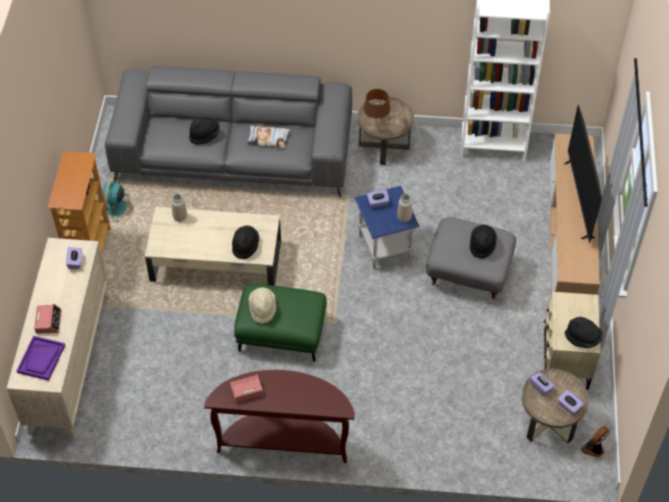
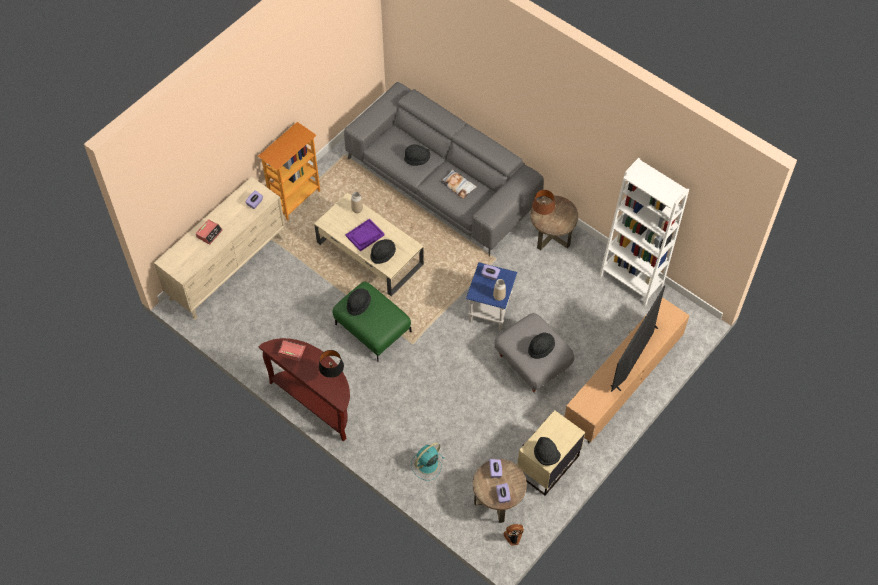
camera: 35 degrees right, 5 degrees up
purple tray [16,336,65,381] -> purple tray moved to [346,218,384,252]
turquoise fan [102,175,132,222] -> turquoise fan moved to [411,443,444,481]
beige hat [249,287,276,323] -> black hat [347,288,371,316]
none -> black table lamp [319,350,344,378]

